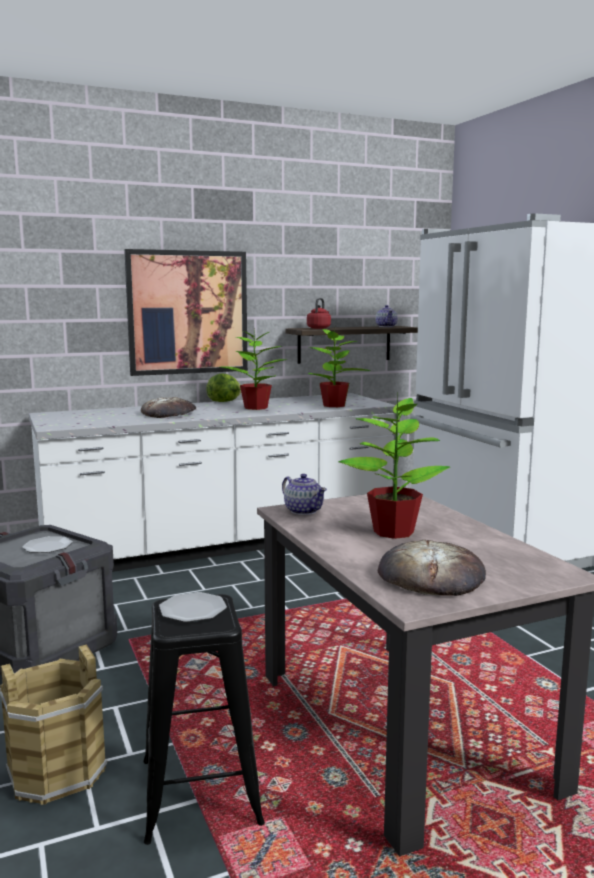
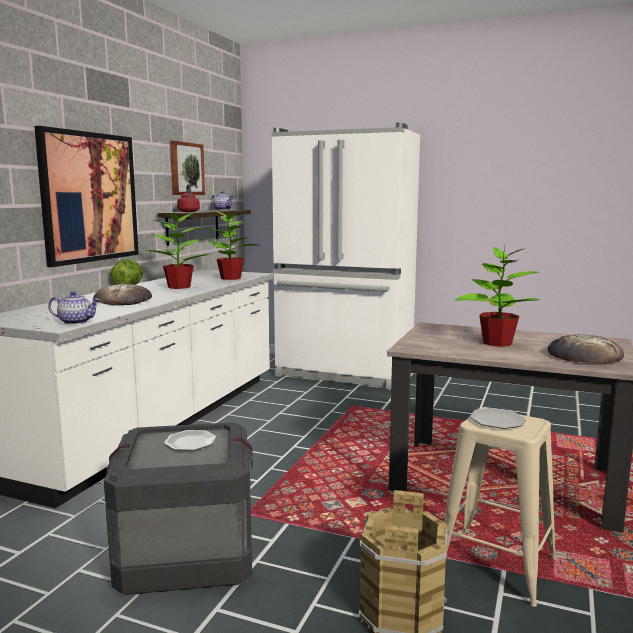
camera: 45 degrees left, 0 degrees up
black stool [143,594,265,845] -> beige stool [444,408,557,607]
teapot [282,474,327,515] -> teapot moved to [48,291,100,325]
none -> picture [170,141,205,195]

